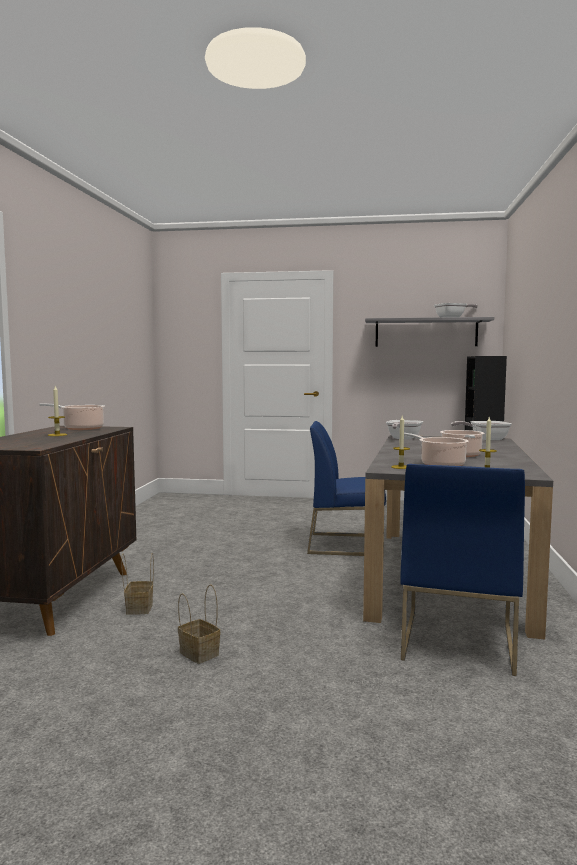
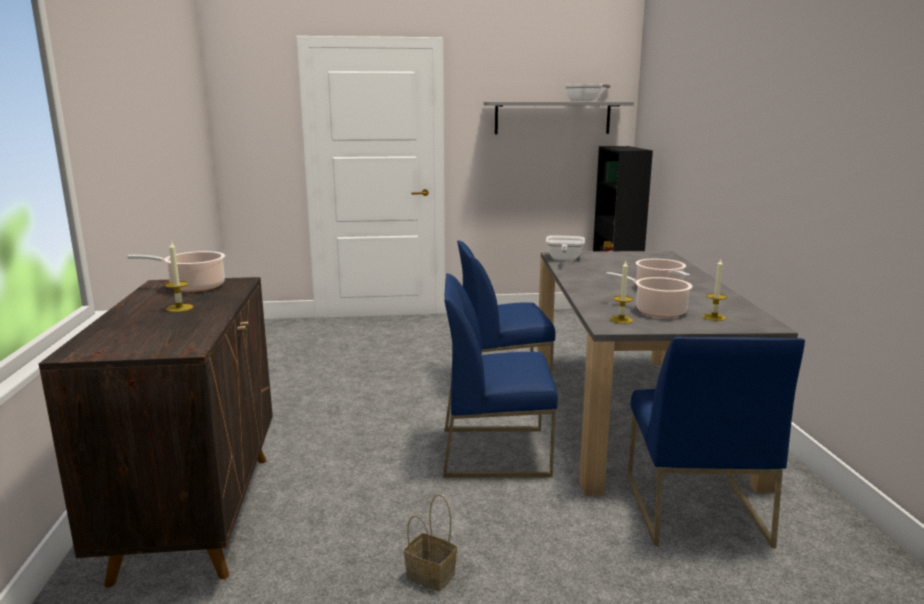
camera: 15 degrees left, 10 degrees up
basket [121,553,154,615] -> none
frying pan [451,421,512,440] -> none
none -> blue chair [443,273,558,478]

